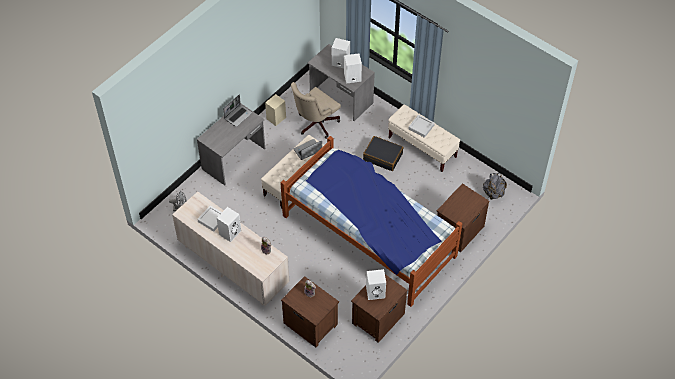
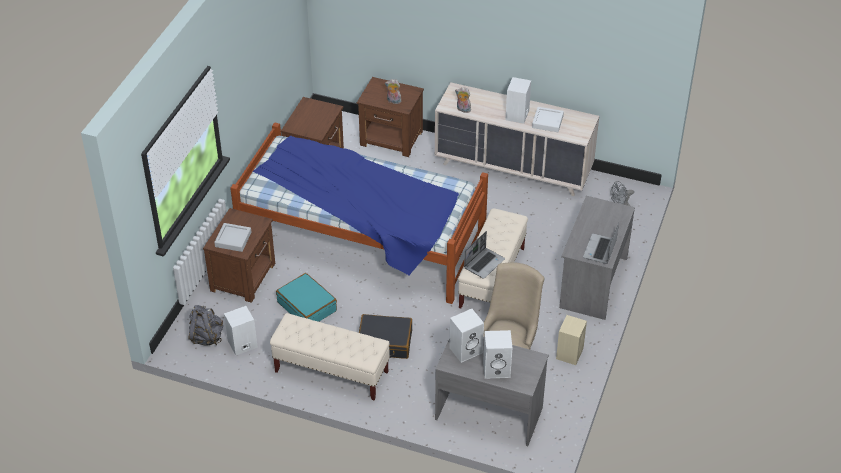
camera: 160 degrees right, 10 degrees down
white speaker [366,269,386,300] -> white speaker moved to [224,306,258,355]
grey tray [409,115,435,138] -> grey tray moved to [214,223,251,252]
none -> turquoise suitcase [276,273,337,322]

